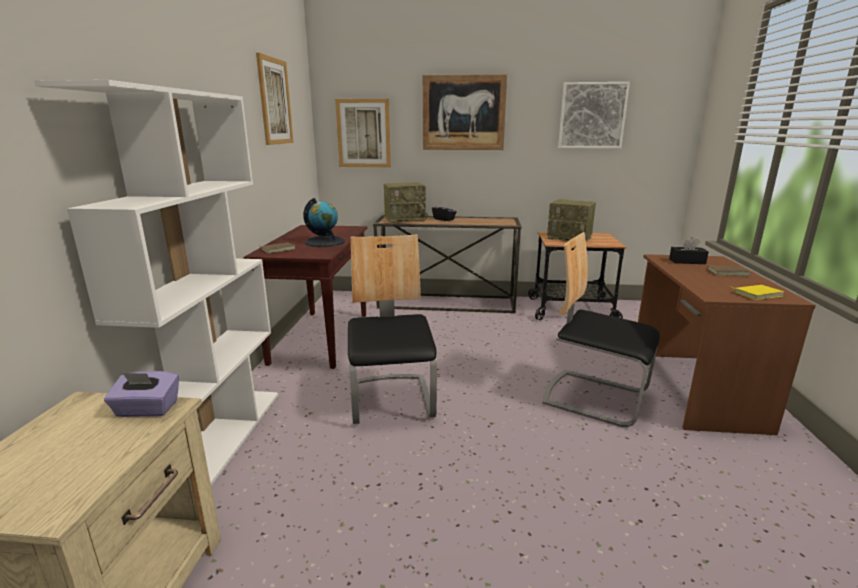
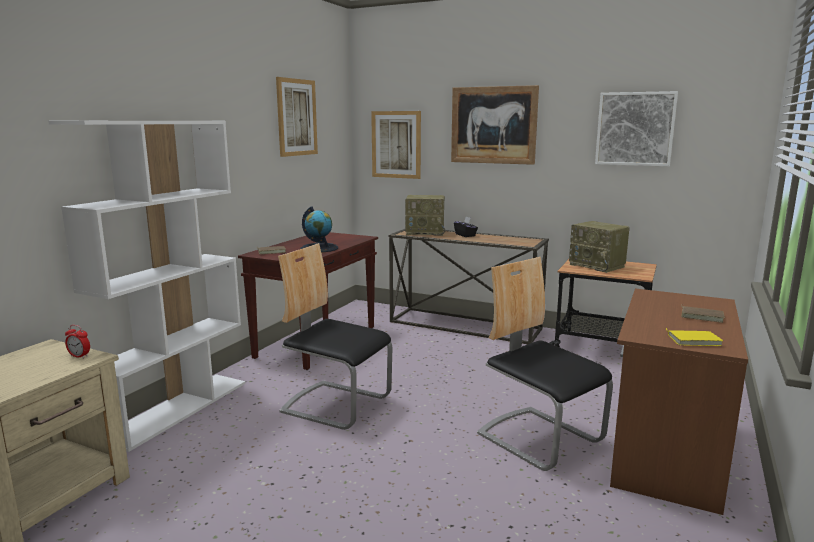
camera: 20 degrees right, 5 degrees down
purple tissue box [104,371,179,417] -> alarm clock [65,325,90,358]
chair [348,234,437,424] -> chair turned 75 degrees counterclockwise [278,243,392,430]
black tissue box [669,237,709,264] -> none

